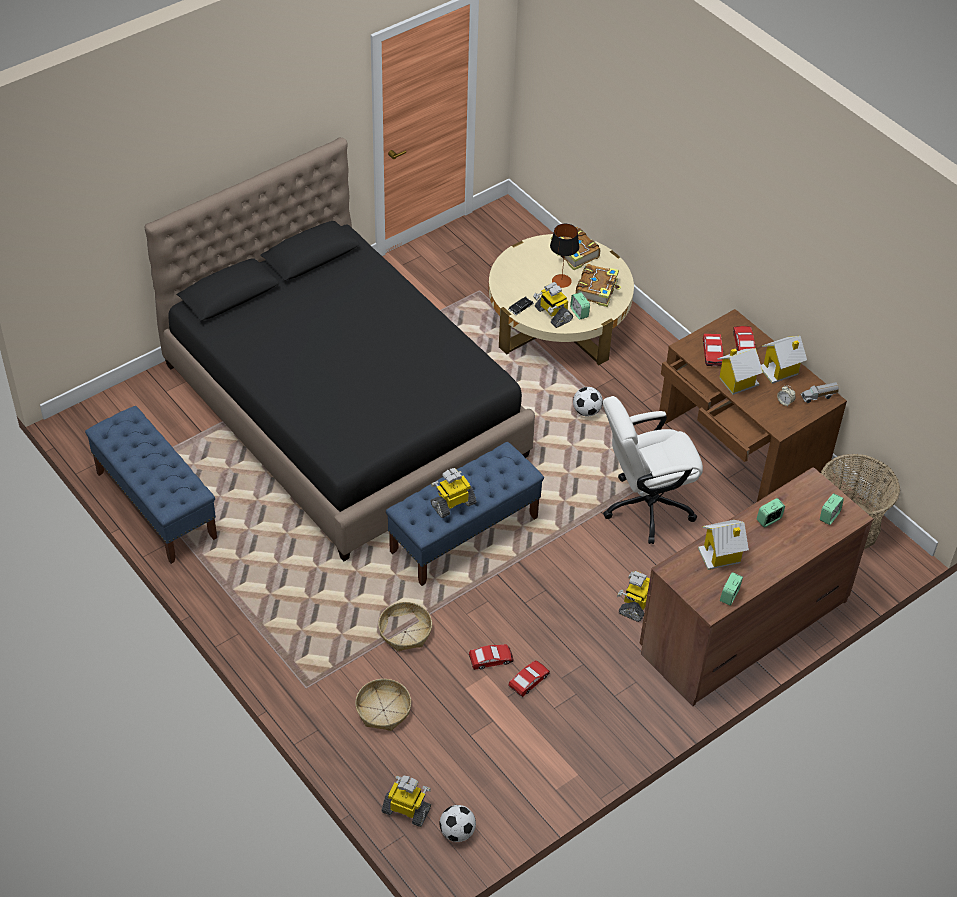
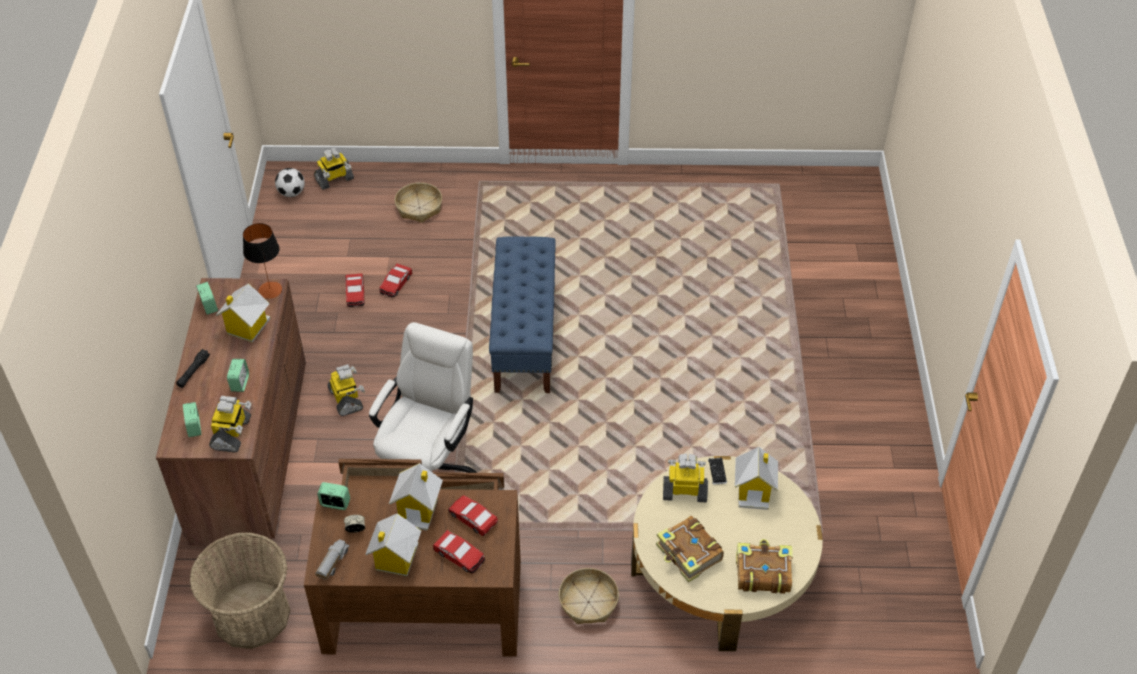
camera: 130 degrees right, 0 degrees up
blue bench [85,406,217,564] -> none
black bed [145,138,535,561] -> none
basket [378,602,432,651] -> basket moved to [559,568,619,624]
toy robot [431,468,476,518] -> toy robot moved to [209,396,252,453]
table lamp [550,224,579,288] -> table lamp moved to [243,223,282,299]
alarm clock [570,292,590,320] -> alarm clock moved to [317,482,350,510]
football [573,387,603,417] -> none
none -> black flashlight [176,349,210,388]
none -> toy house [735,447,778,510]

